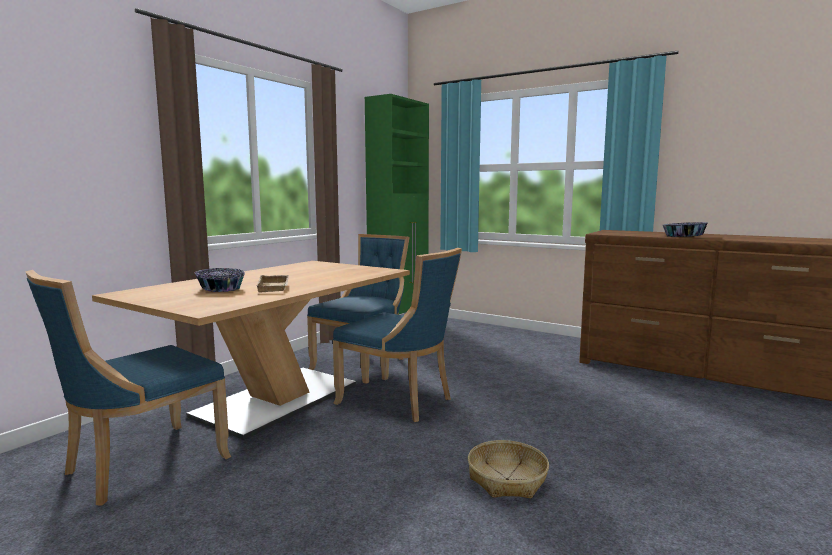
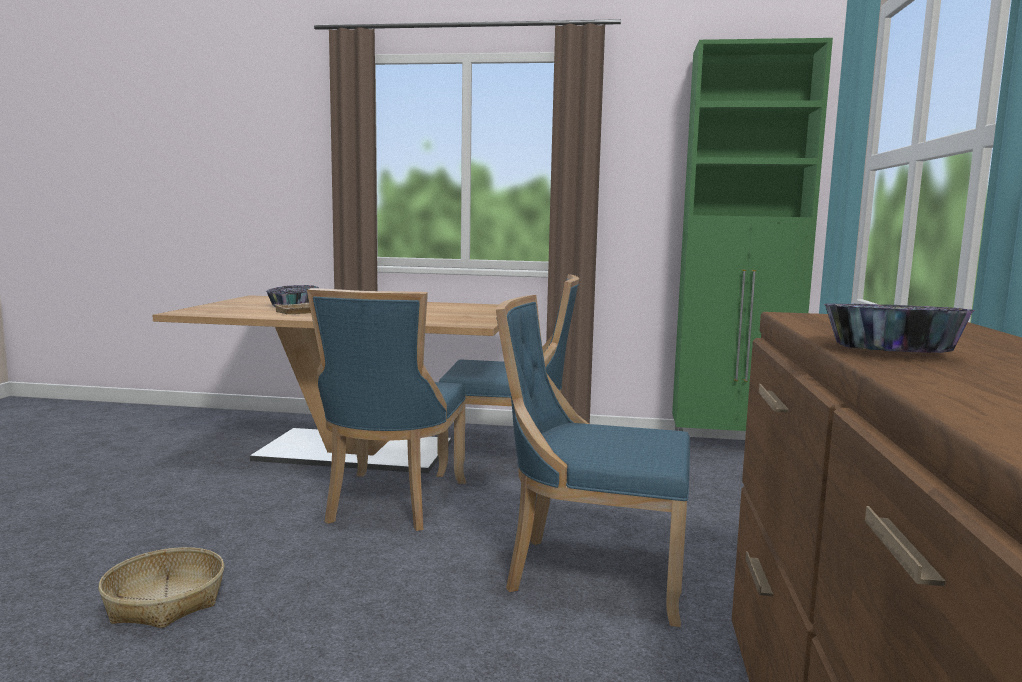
camera: 65 degrees right, 0 degrees up
blue chair [25,270,231,505] -> blue chair moved to [496,295,690,627]

